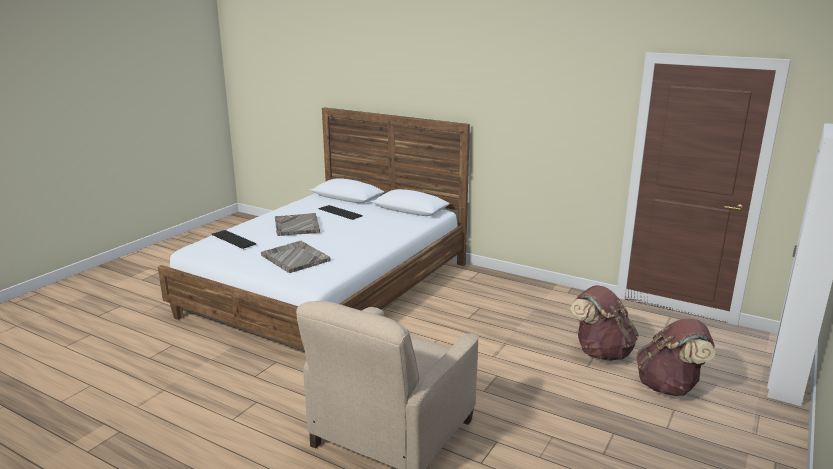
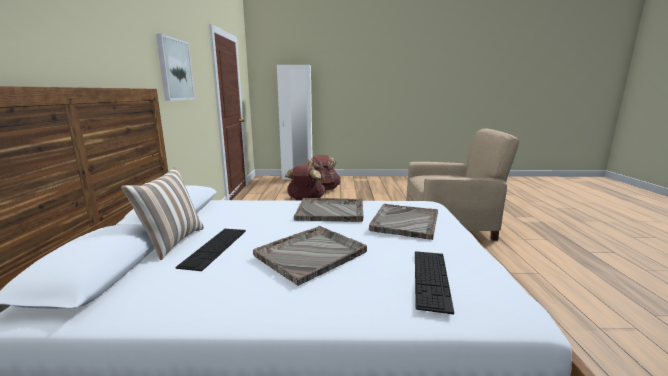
camera: 120 degrees left, 5 degrees down
none -> pillow [121,168,204,260]
none -> picture [156,33,195,101]
none -> grey tray [294,198,363,222]

